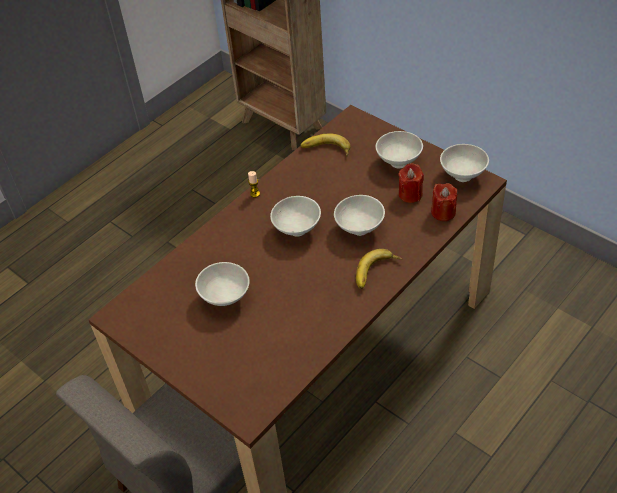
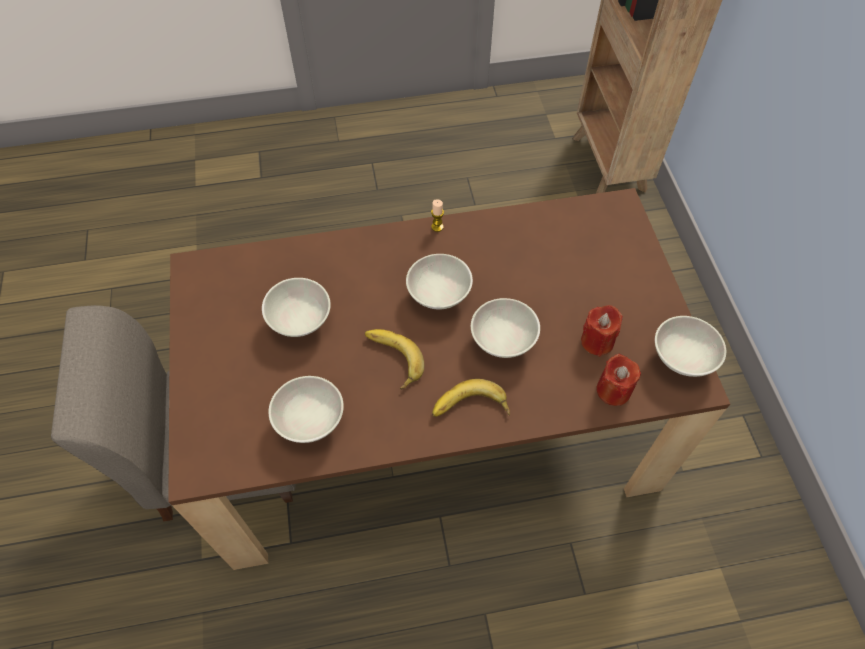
camera: 35 degrees right, 10 degrees up
banana [300,133,350,157] -> banana moved to [365,329,424,390]
white bowl [376,131,423,169] -> white bowl moved to [268,376,344,443]

